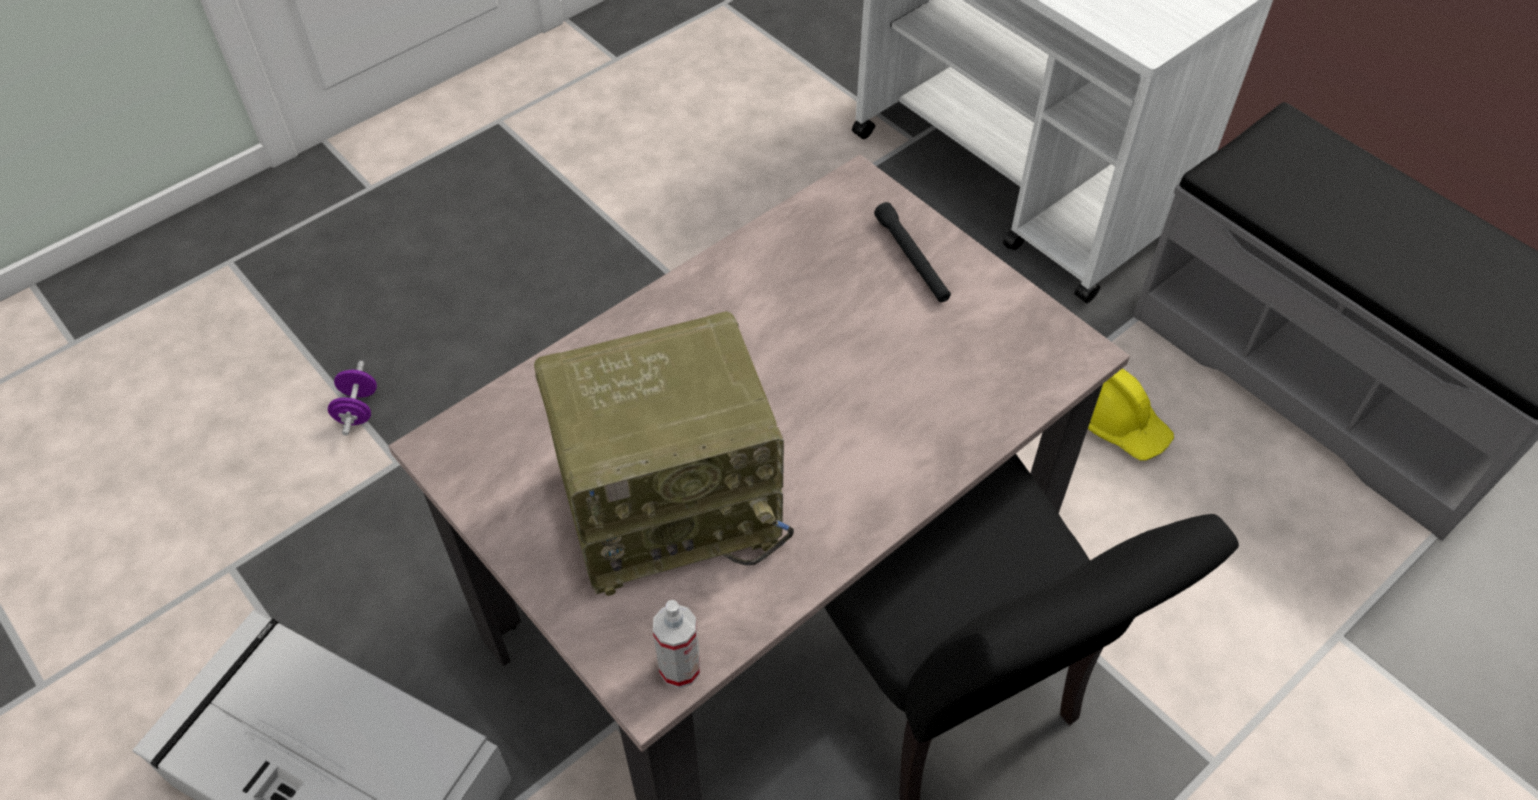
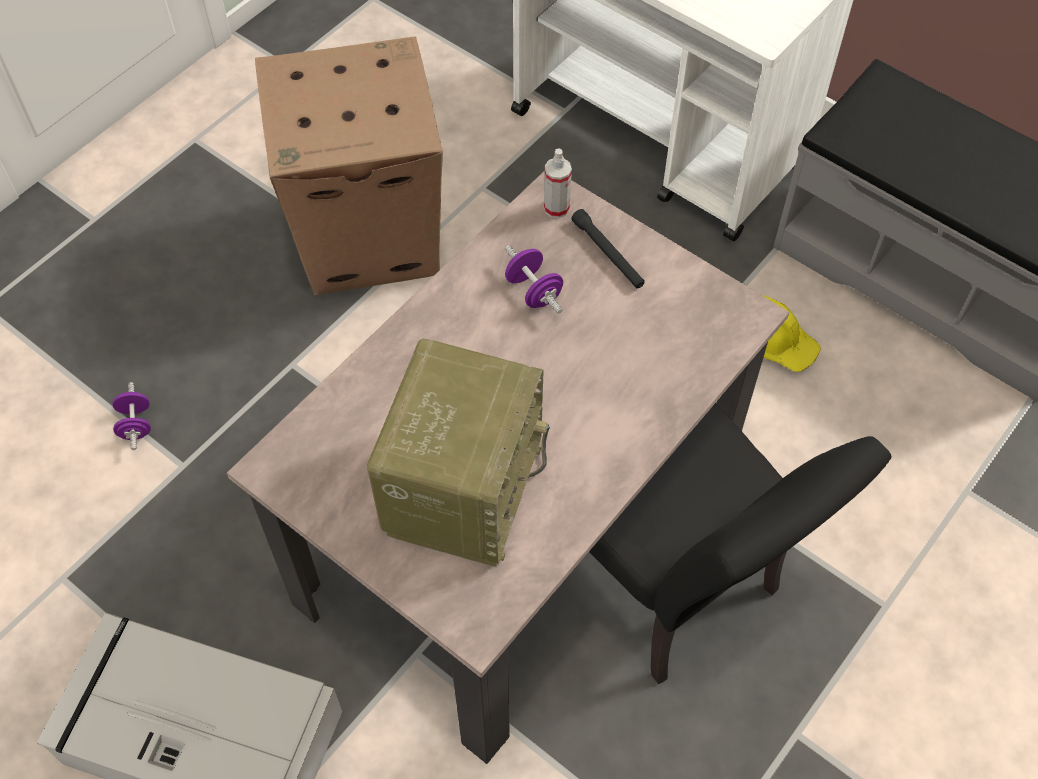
camera: 10 degrees left, 5 degrees up
radio [534,311,794,596] -> radio turned 45 degrees counterclockwise [367,339,550,567]
spray bottle [653,600,700,688] -> spray bottle moved to [544,148,572,218]
none -> cardboard box [255,36,443,295]
none -> purple dumbbell [505,245,563,314]

